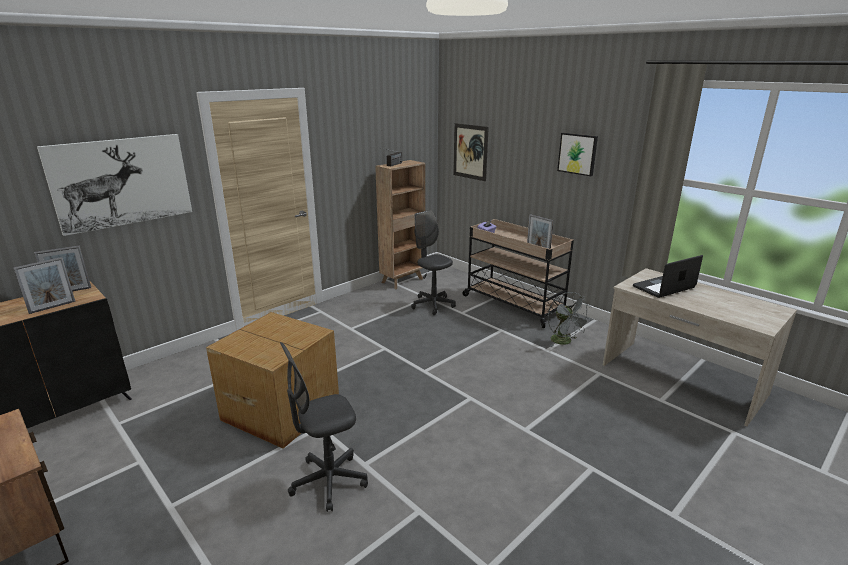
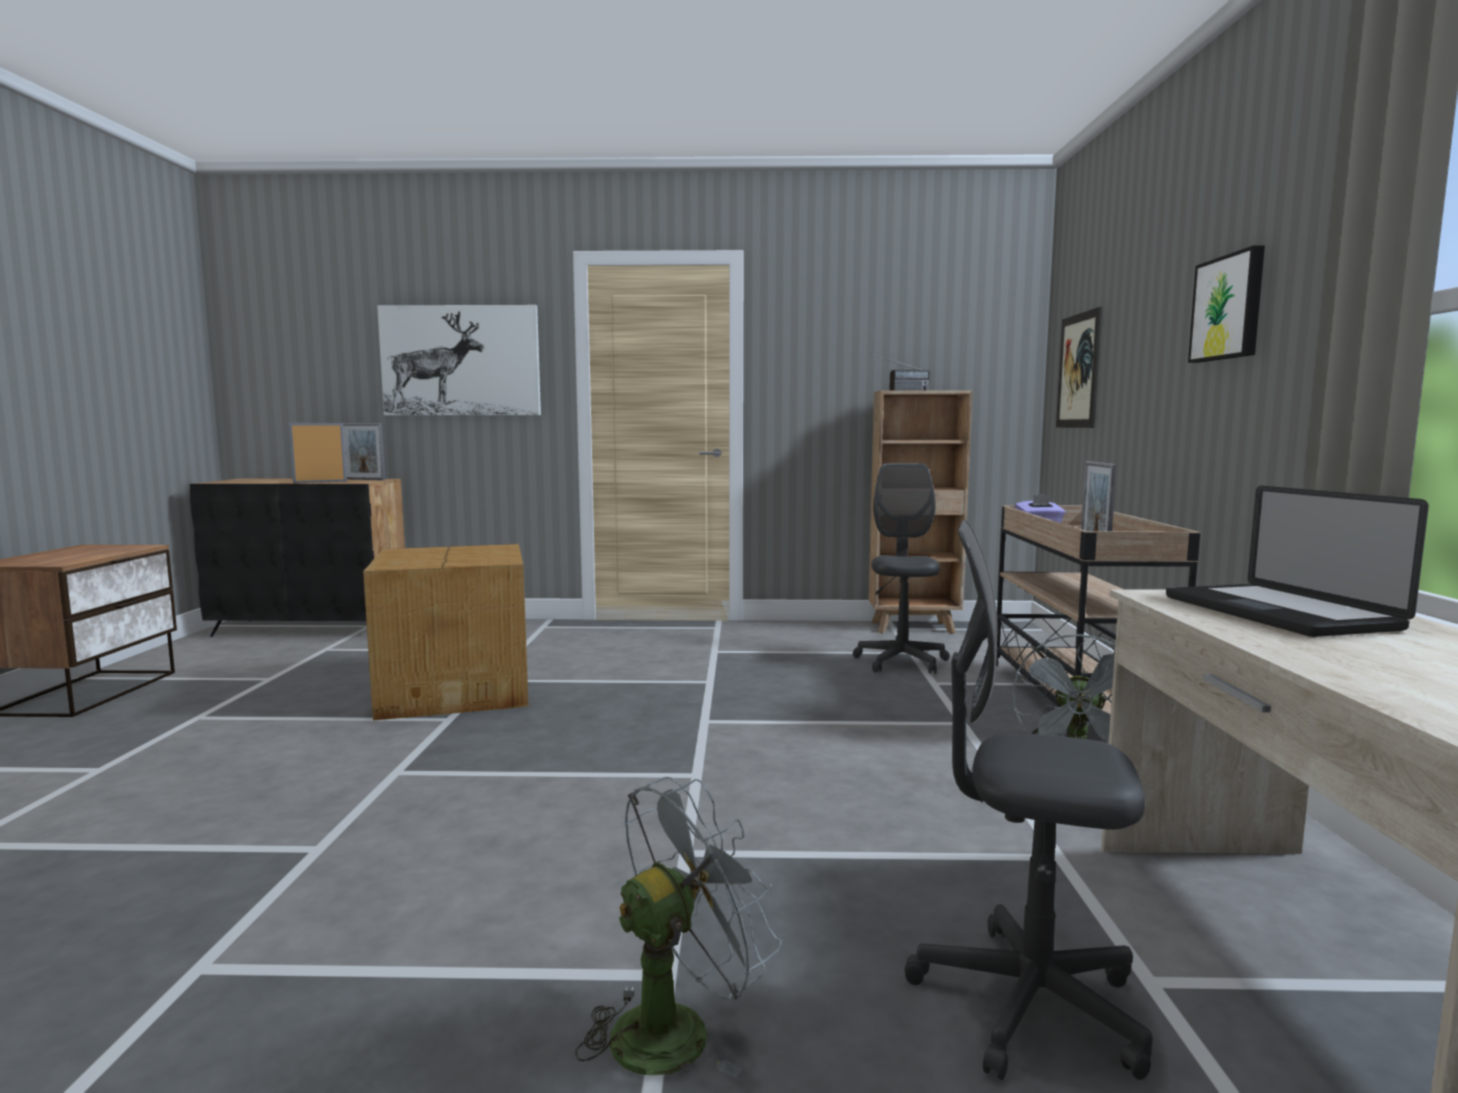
camera: 45 degrees right, 15 degrees down
picture frame [13,257,76,314] -> picture frame turned 150 degrees clockwise [288,423,347,483]
grey office chair [280,342,368,512] -> grey office chair moved to [905,520,1153,1080]
laptop [633,255,703,298] -> laptop turned 120 degrees counterclockwise [1166,486,1429,637]
none -> grey fan [575,777,781,1078]

